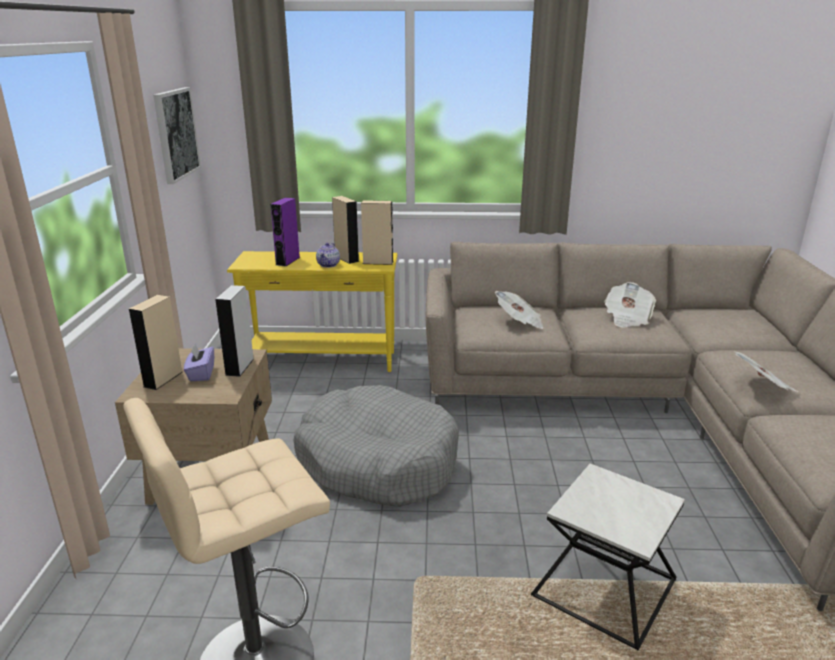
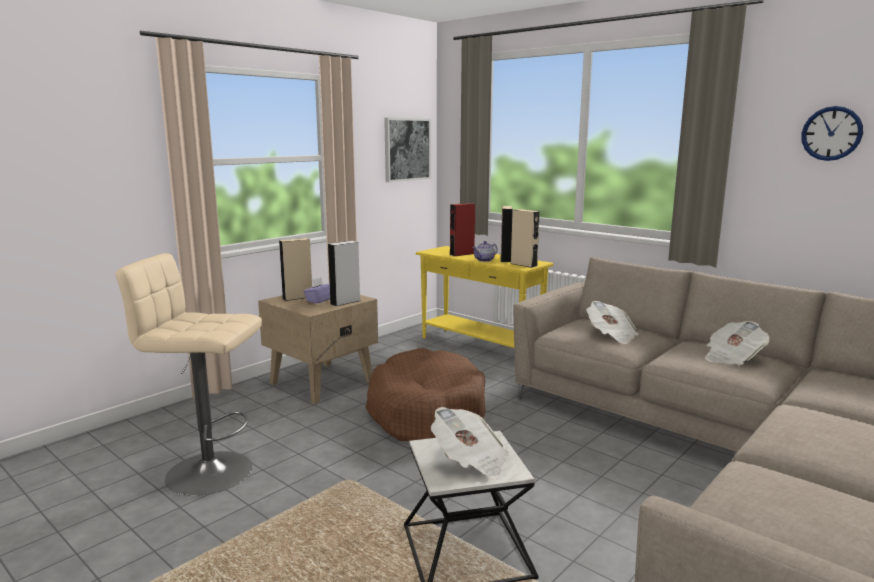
camera: 40 degrees right, 10 degrees down
purple speaker [270,198,300,267] -> red speaker [450,203,475,256]
grey dog bed [294,385,459,507] -> brown dog bed [365,348,485,441]
newspaper [734,351,798,392] -> newspaper moved to [431,407,509,479]
none -> wall clock [801,106,863,161]

